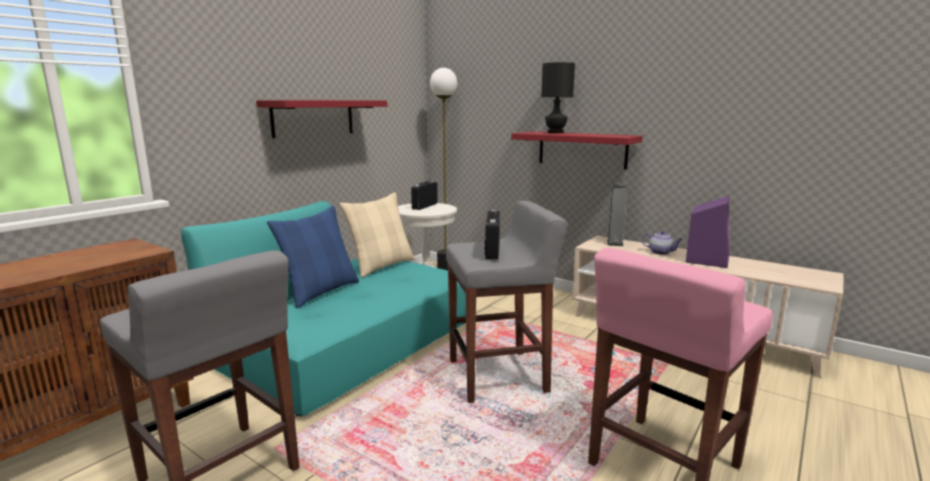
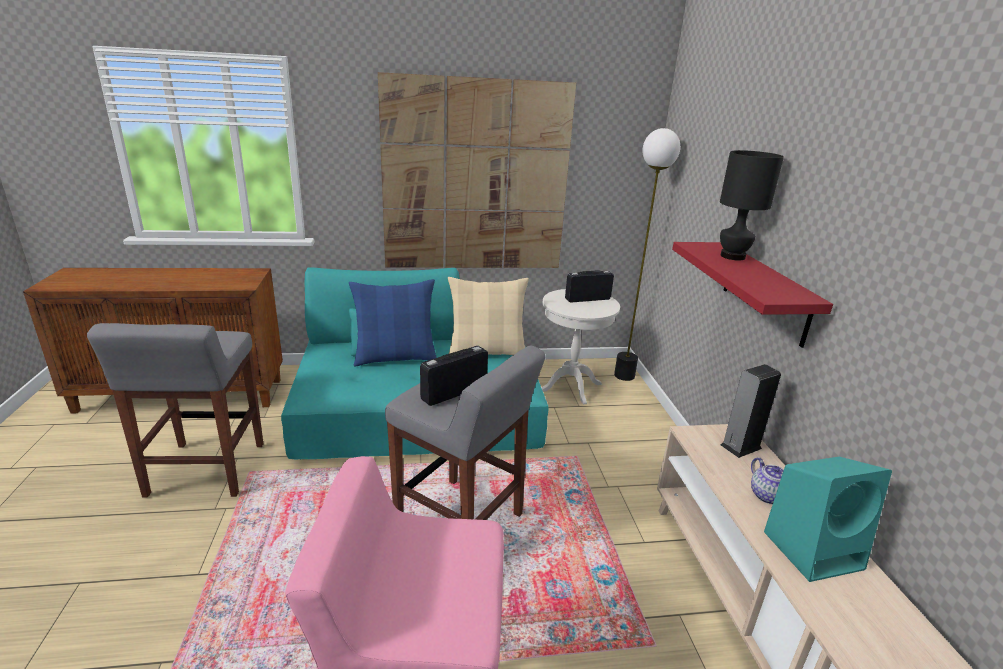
camera: 45 degrees right, 10 degrees up
red shelf [256,100,387,138] -> picture [378,72,576,268]
purple speaker [686,196,729,268] -> turquoise speaker [764,457,892,582]

